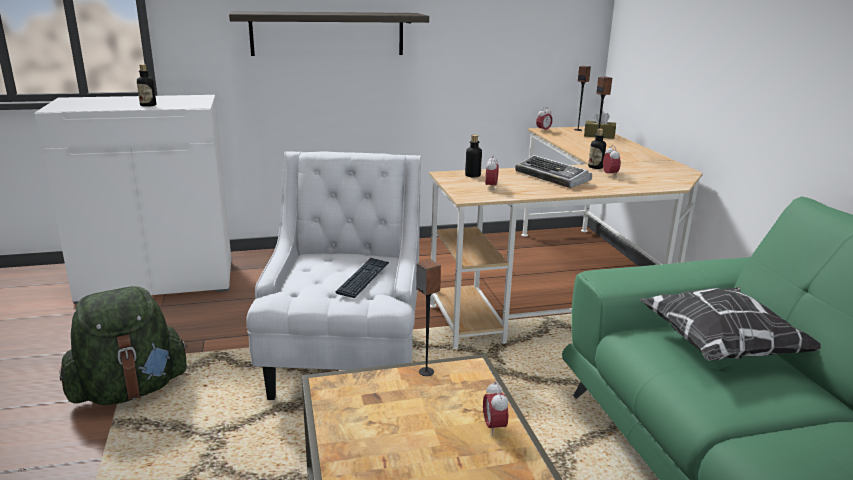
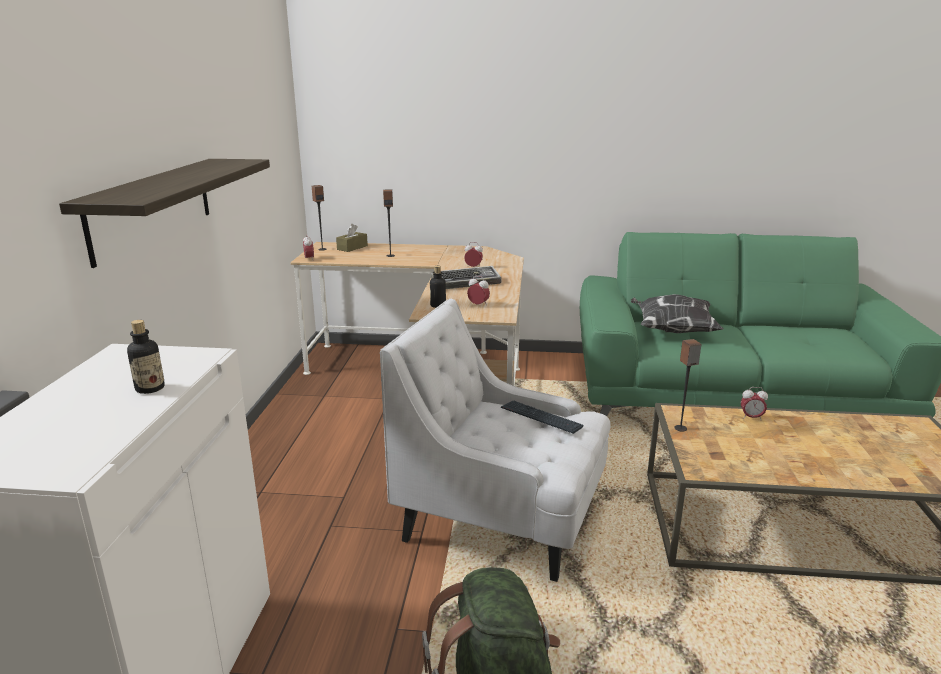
camera: 70 degrees left, 0 degrees up
bottle [588,129,606,169] -> none

